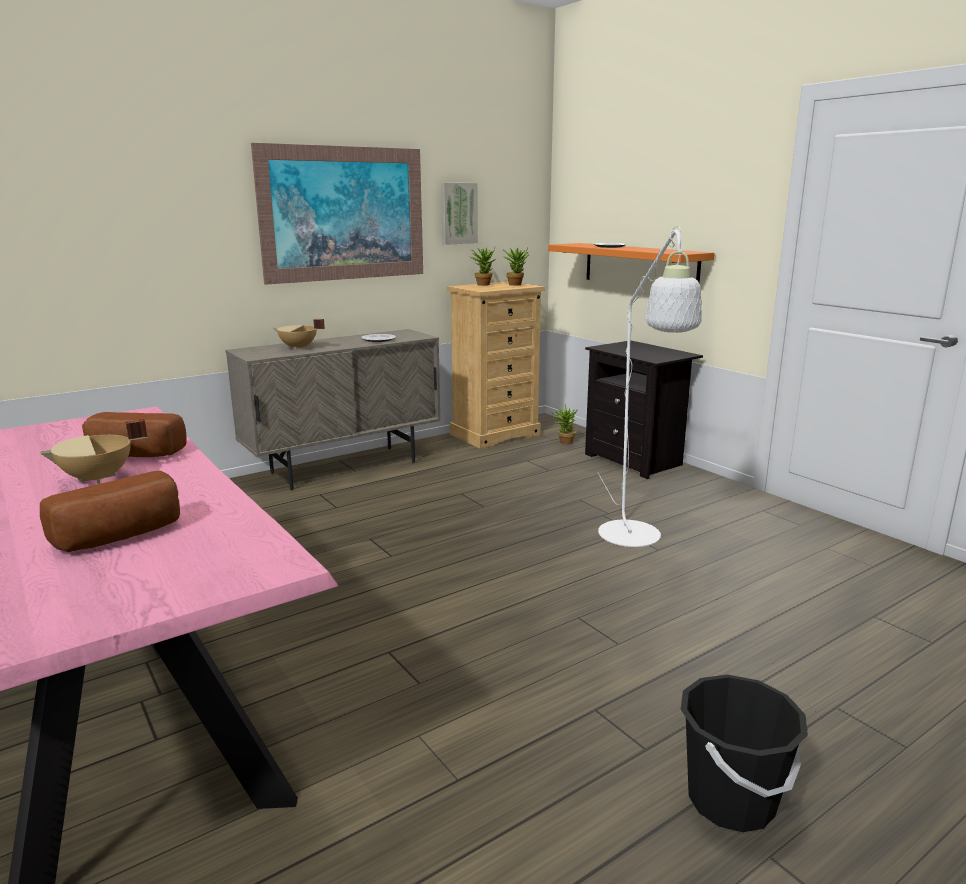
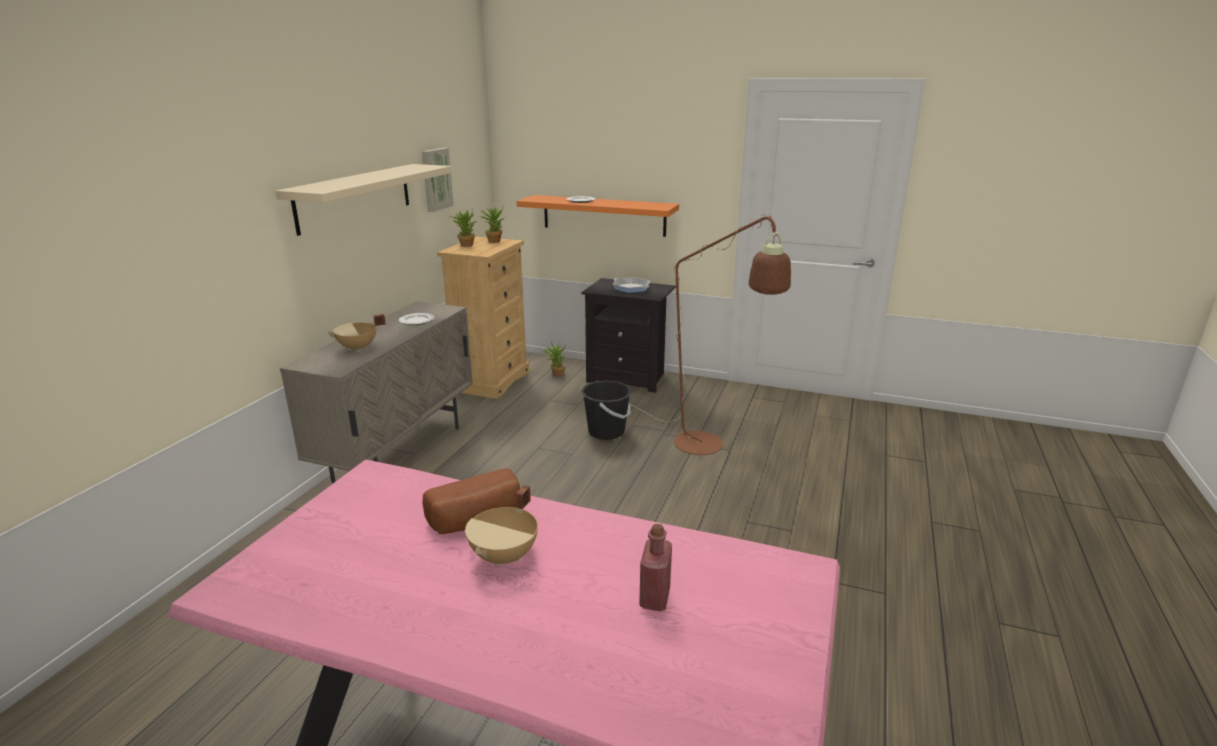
camera: 35 degrees left, 5 degrees up
bread [40,471,180,552] -> red bottle [639,524,672,611]
picture [251,143,423,285] -> beige shelf [275,164,452,236]
white floor lamp [598,226,702,547] -> brown floor lamp [630,213,791,455]
black bucket [681,674,808,832] -> black bucket moved to [581,381,632,440]
none -> frying pan [613,277,650,293]

